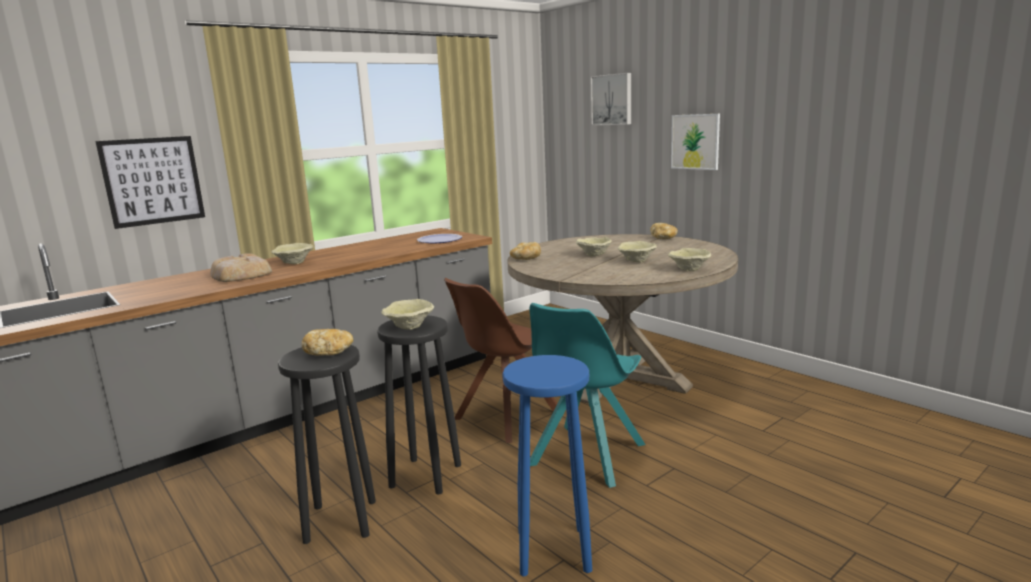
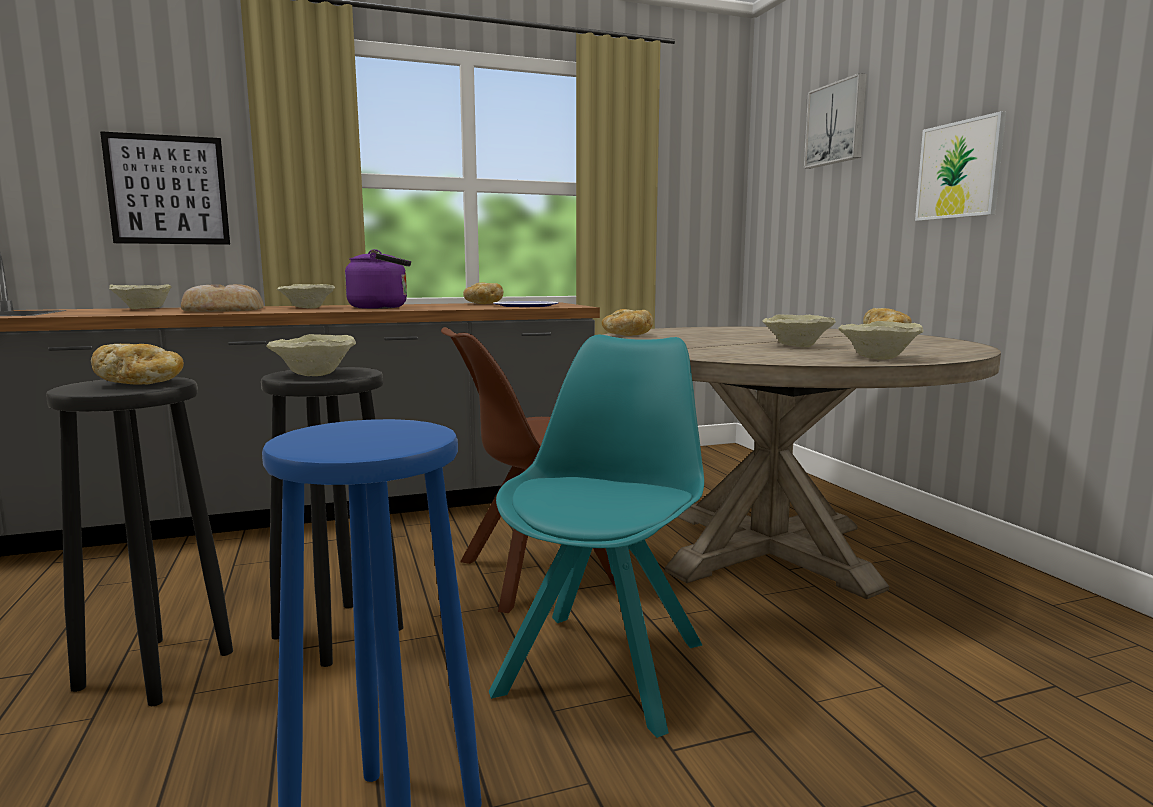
camera: 20 degrees right, 5 degrees down
turquoise chair [530,303,645,488] -> turquoise chair turned 150 degrees clockwise [489,335,704,738]
beige bowl [576,237,612,256] -> beige bowl moved to [109,284,171,309]
none -> purple kettle [345,249,411,309]
none -> bread [463,282,503,304]

